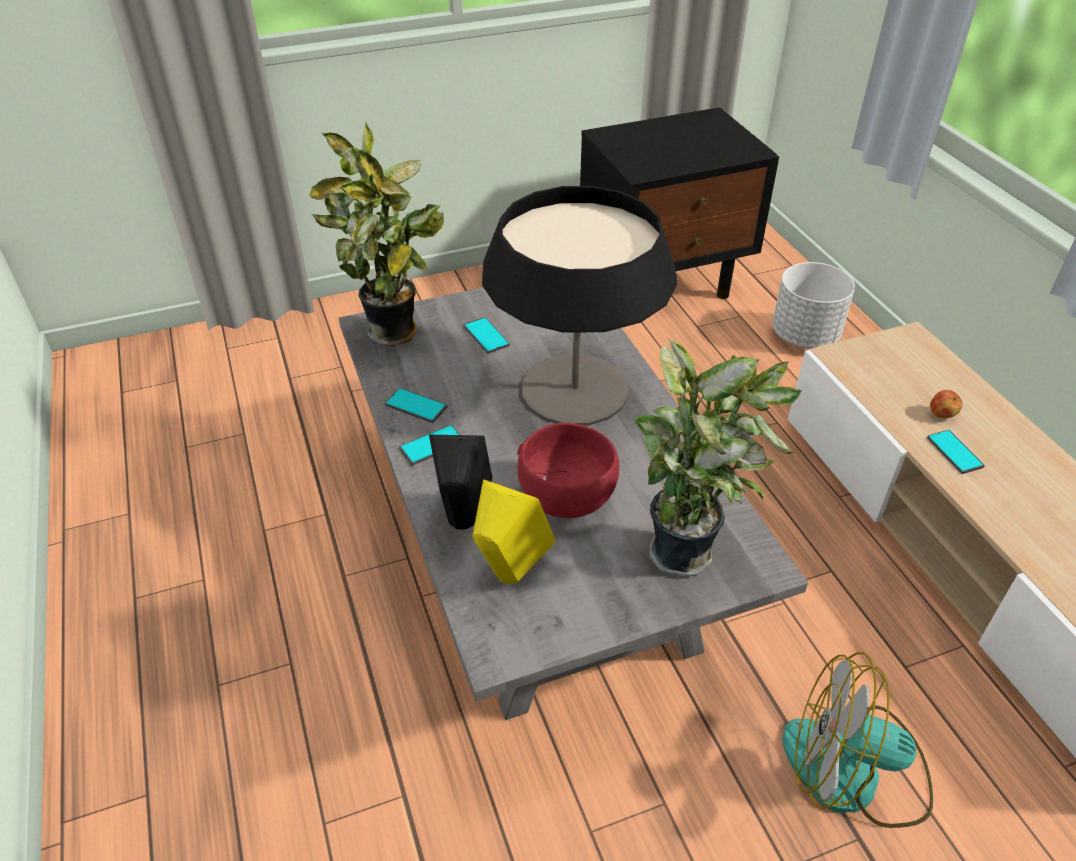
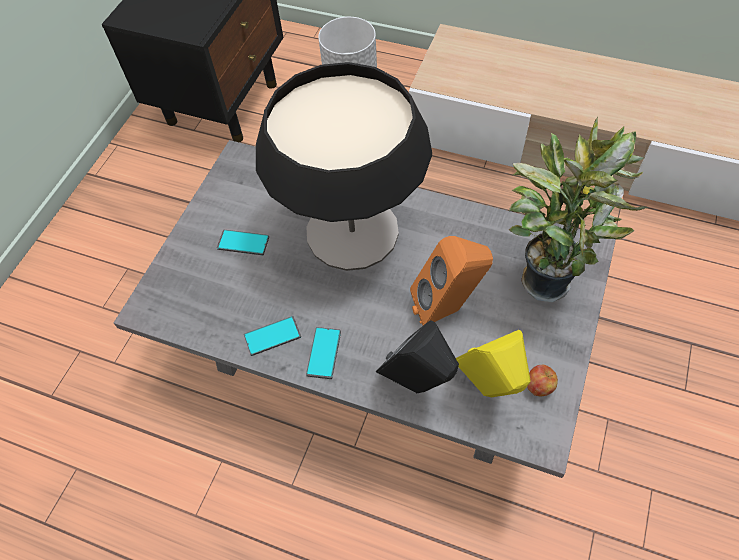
camera: 45 degrees left, 15 degrees up
potted plant [309,121,444,347] -> none
red bowl [517,423,620,518] -> orange speaker [410,236,493,325]
fan [782,652,933,828] -> none
phone [927,430,985,474] -> none
apple [930,390,962,418] -> apple moved to [527,365,558,396]

